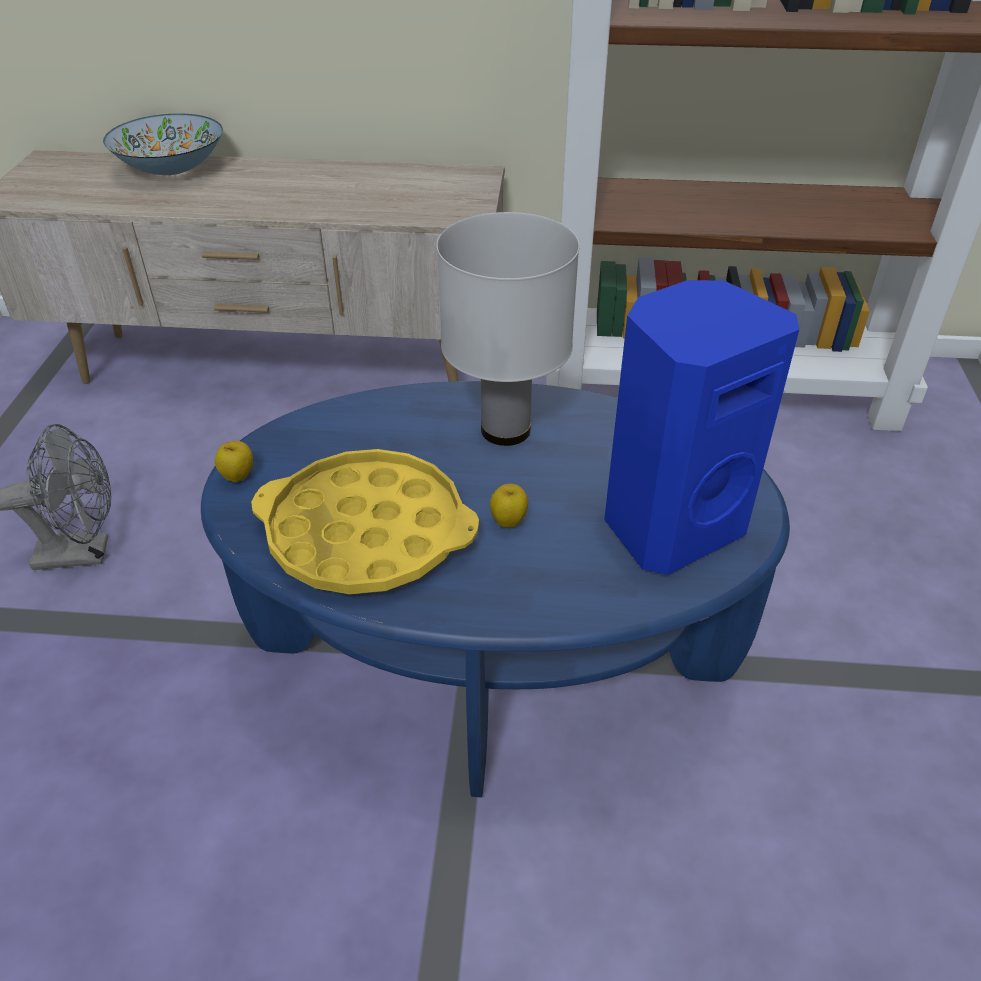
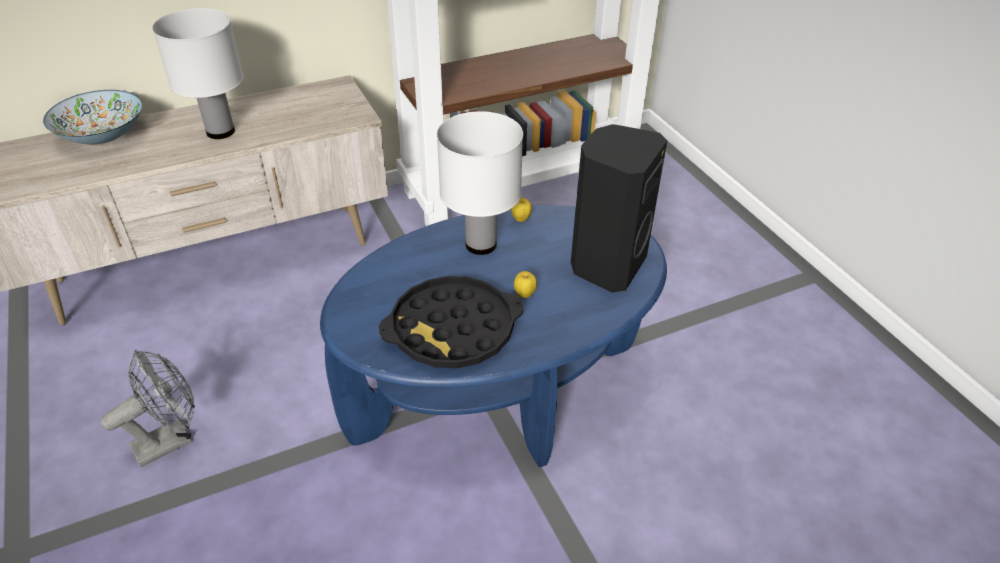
camera: 30 degrees left, 0 degrees up
apple [215,441,253,482] -> apple moved to [511,198,532,222]
yellow tray [251,449,479,595] -> black tray [379,276,523,368]
blue speaker [604,280,799,575] -> black speaker [571,124,667,293]
none -> white table lamp [152,8,244,139]

